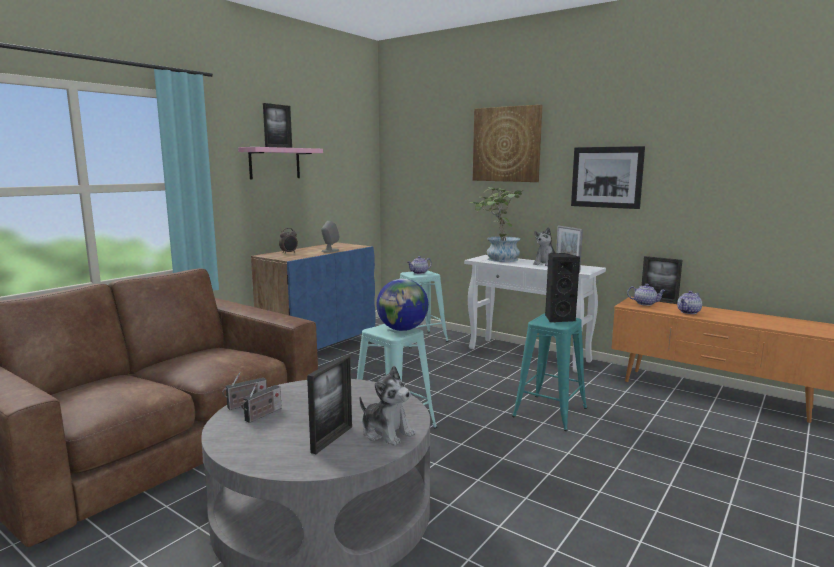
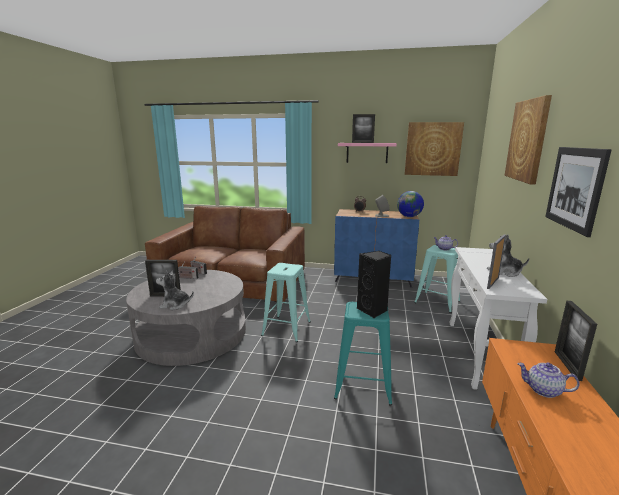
camera: 65 degrees right, 5 degrees up
plush toy [360,366,416,446] -> plush toy turned 75 degrees clockwise [156,271,194,310]
globe [376,279,429,331] -> globe moved to [397,191,424,217]
potted plant [470,187,524,262] -> none
teapot [627,284,666,306] -> none
none -> picture [405,122,464,176]

